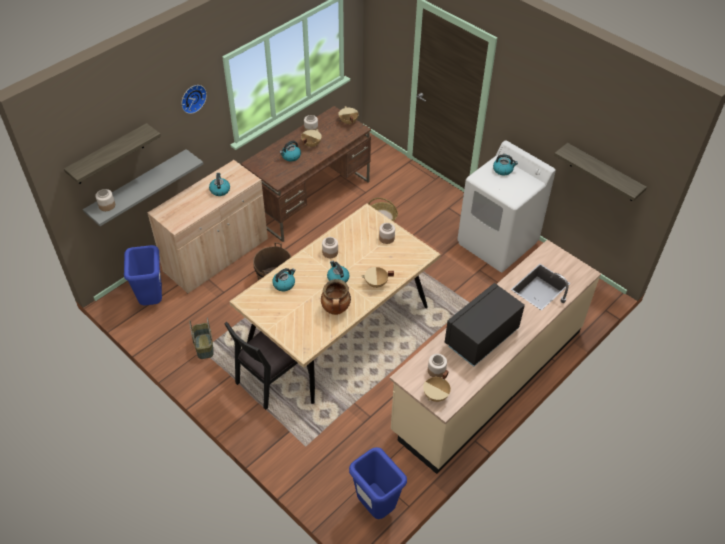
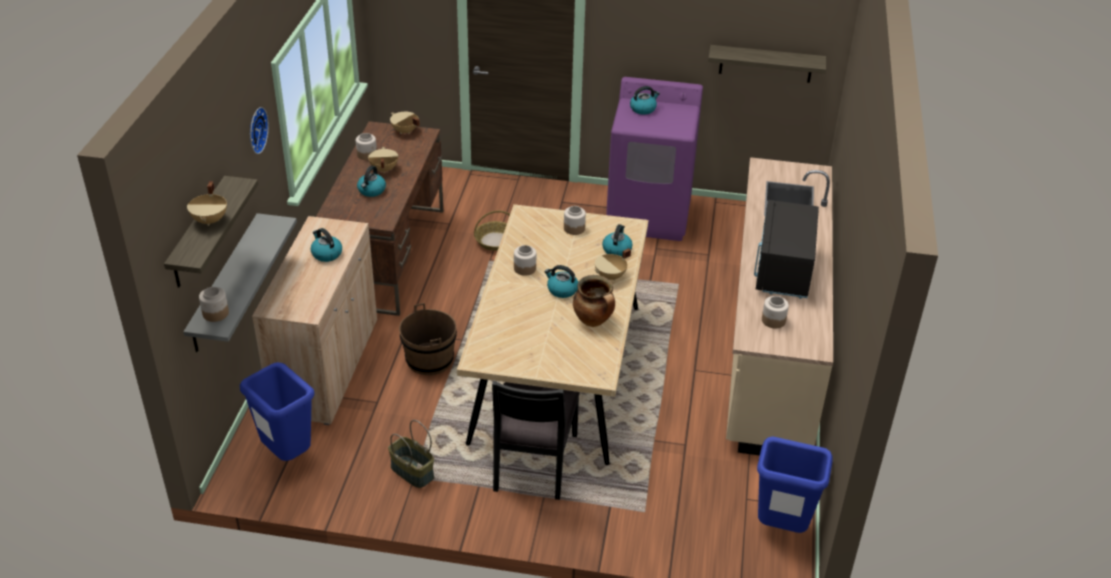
camera: 35 degrees left, 10 degrees down
kettle [272,268,296,291] -> kettle moved to [602,224,633,257]
beige cooking pot [423,370,451,402] -> beige cooking pot moved to [187,181,227,226]
white washing machine [457,141,556,272] -> purple washing machine [606,77,703,241]

